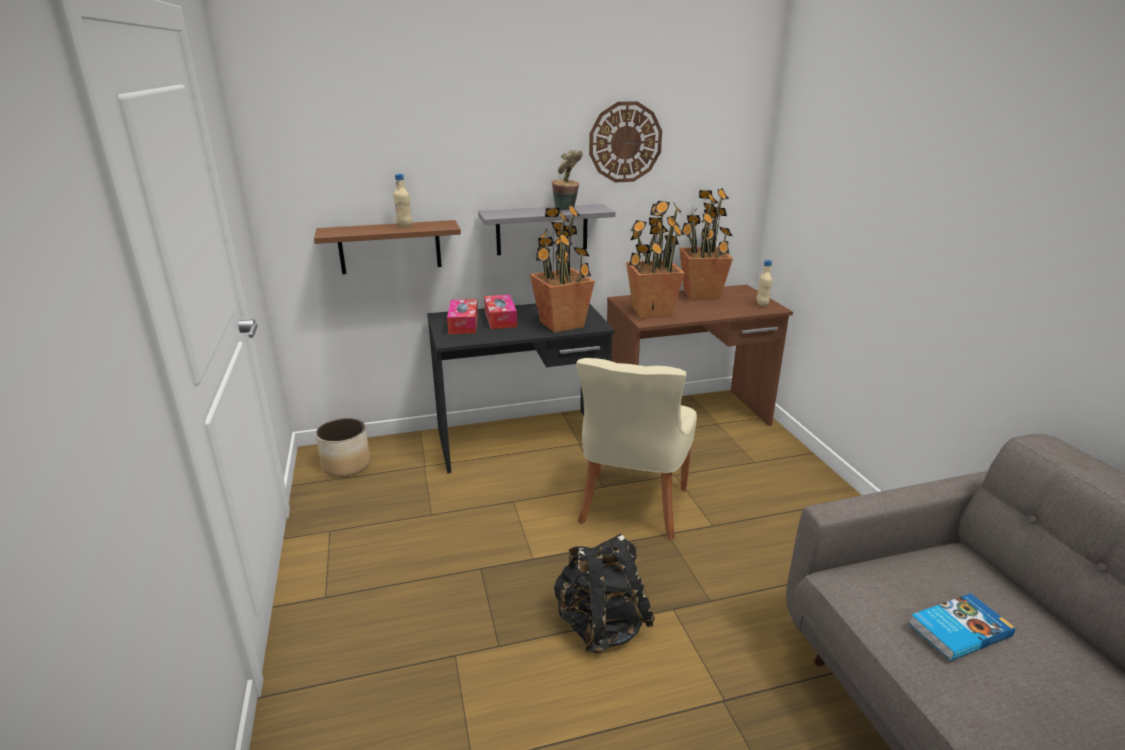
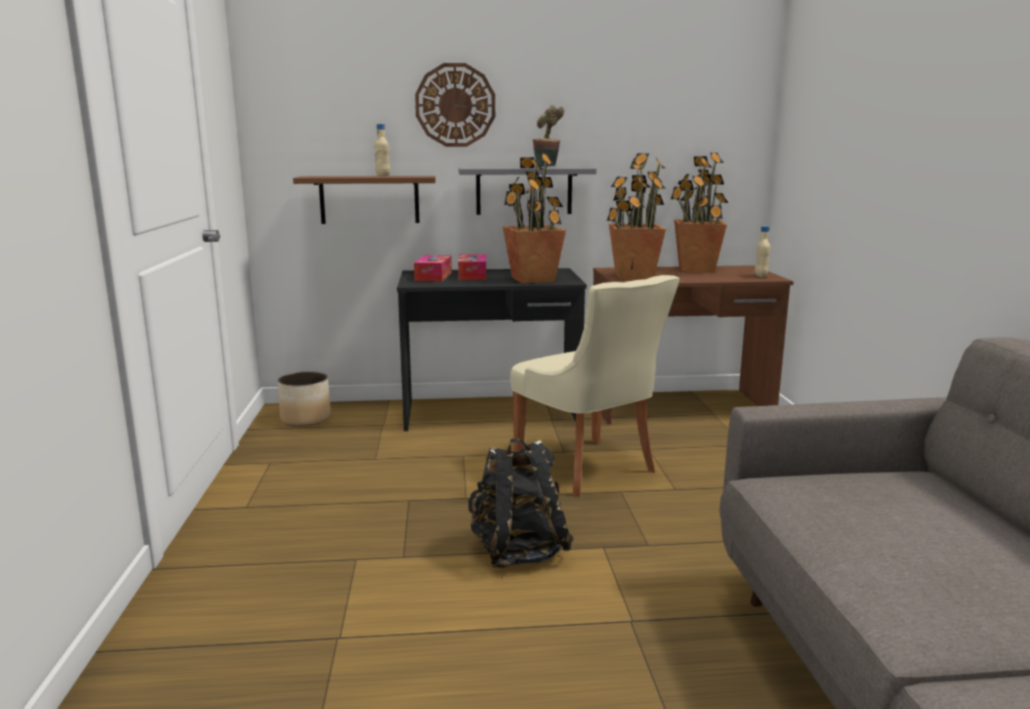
camera: 10 degrees right, 10 degrees down
beige chair [576,358,697,540] -> beige chair turned 60 degrees counterclockwise [510,275,680,497]
wall clock [589,101,662,183] -> wall clock moved to [415,63,495,147]
book [909,593,1015,661] -> none

